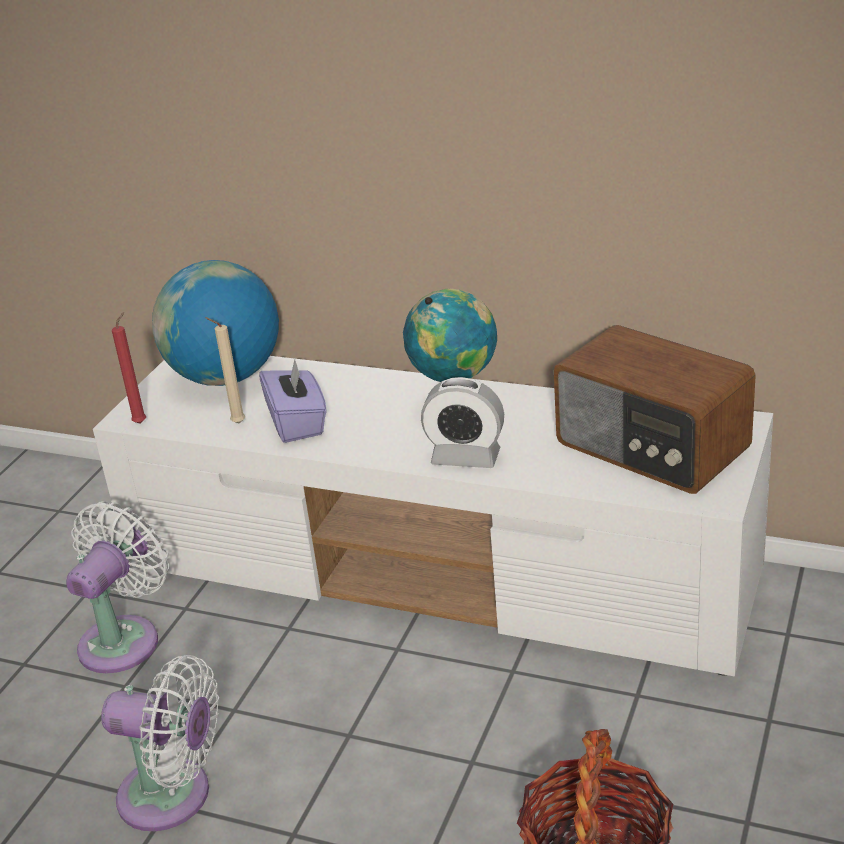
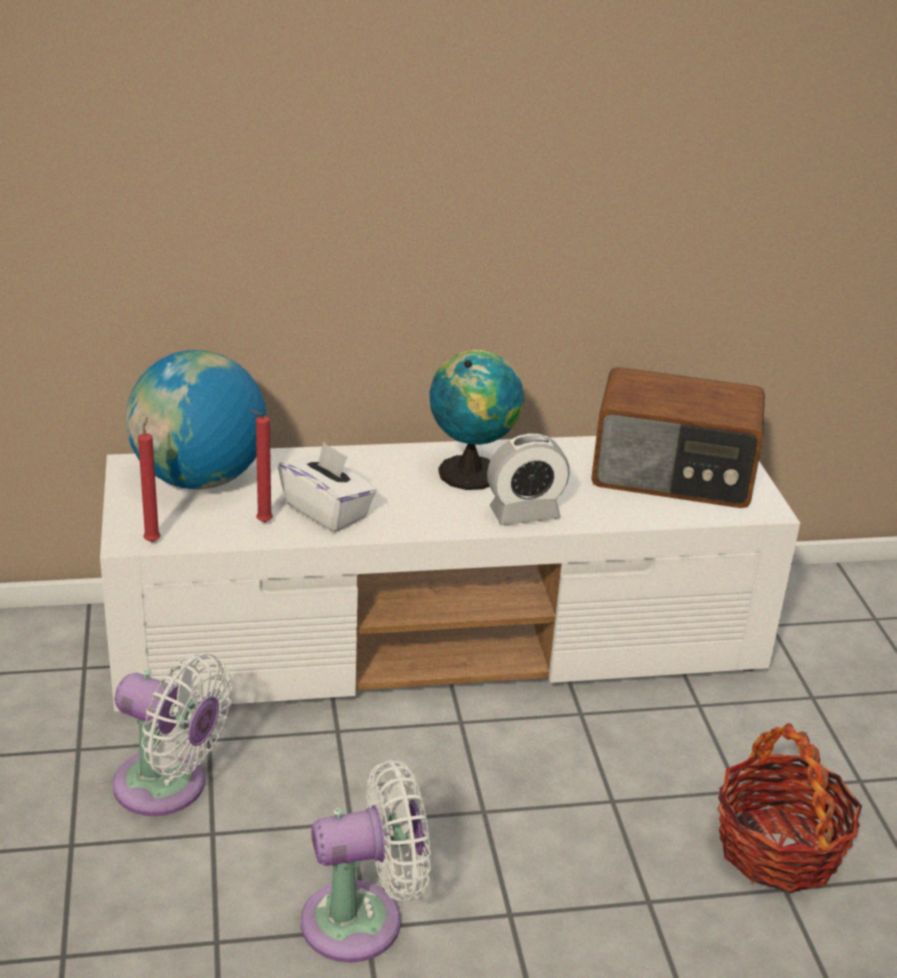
camera: 35 degrees left, 0 degrees up
white fan [66,502,169,673] -> white fan turned 120 degrees clockwise [113,653,232,816]
beige candle [206,317,245,423] -> red candle [249,410,273,523]
purple tissue box [259,360,327,443] -> white tissue box [278,441,377,532]

